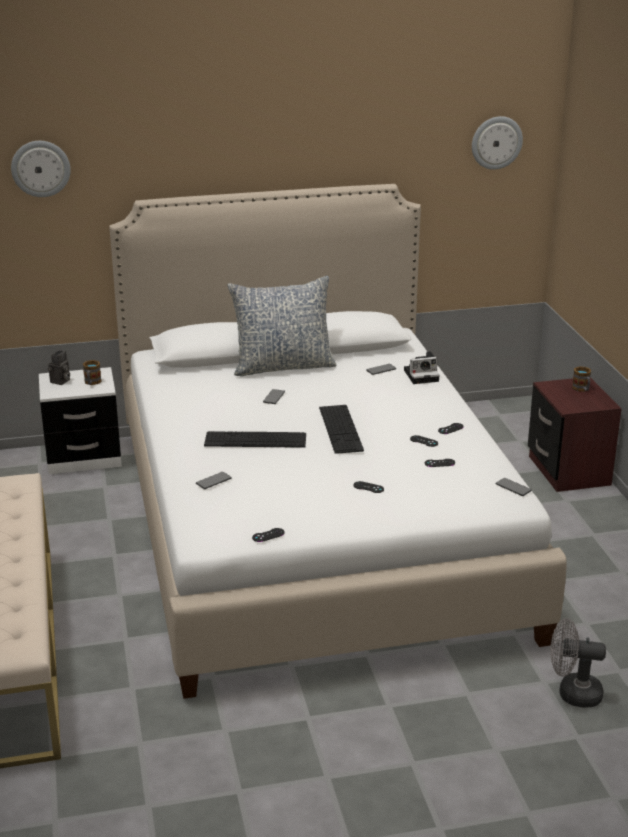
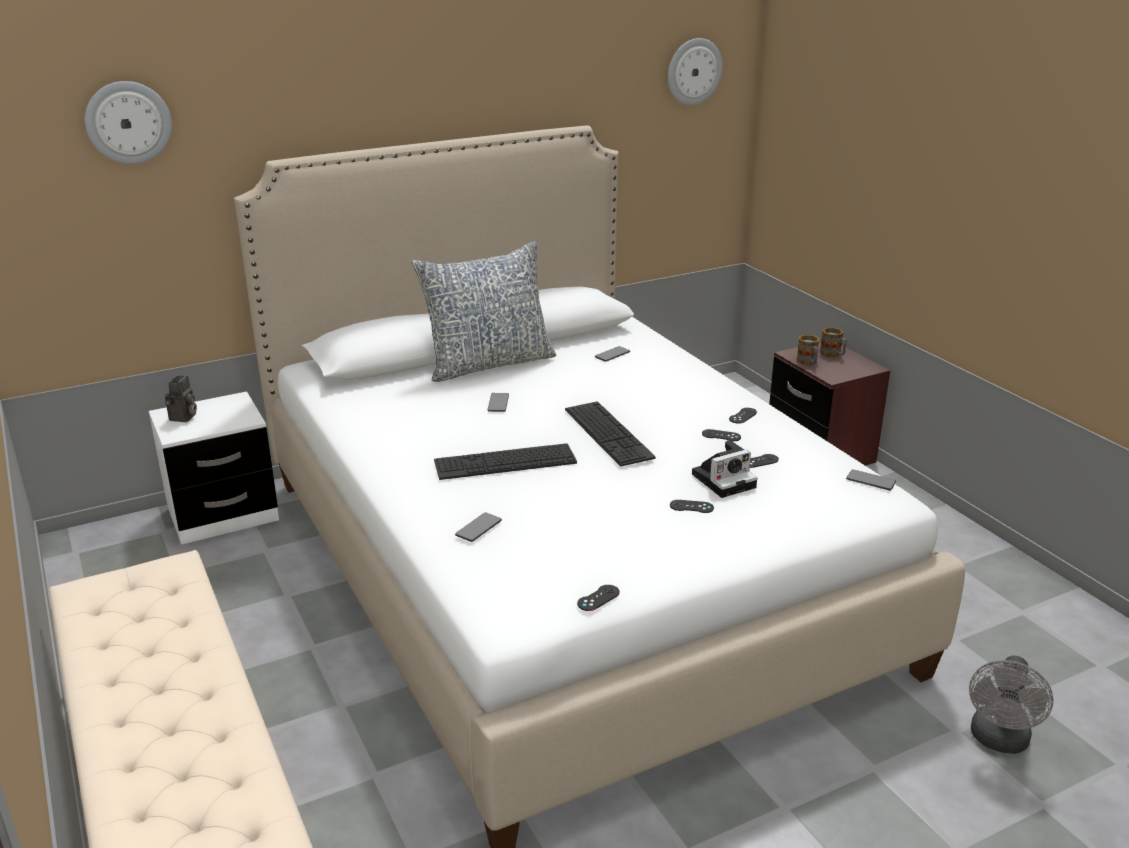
camera: 15 degrees left, 0 degrees up
mug [83,360,102,385] -> mug moved to [797,335,819,365]
camera [404,351,440,384] -> camera moved to [692,440,758,498]
grey fan [550,618,606,708] -> grey fan turned 60 degrees counterclockwise [969,656,1054,754]

